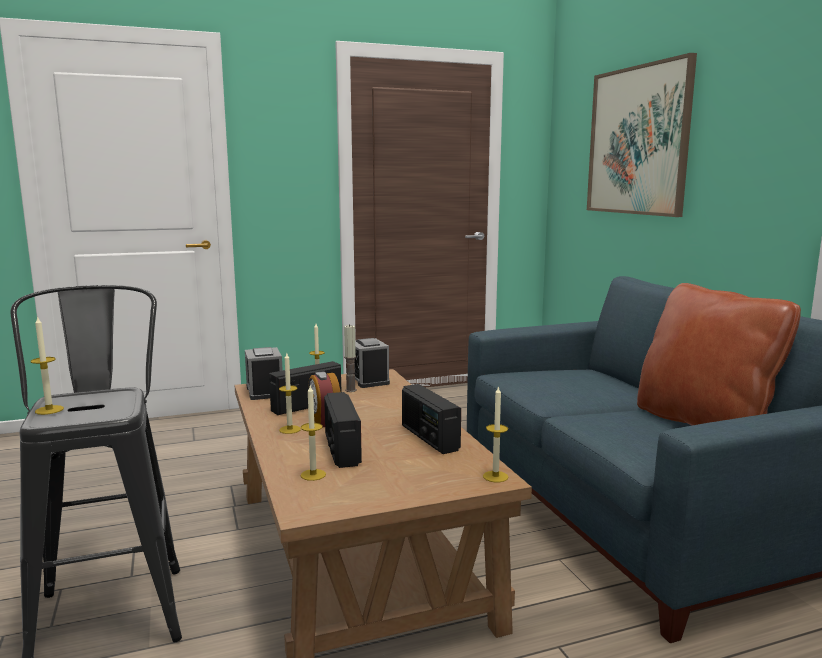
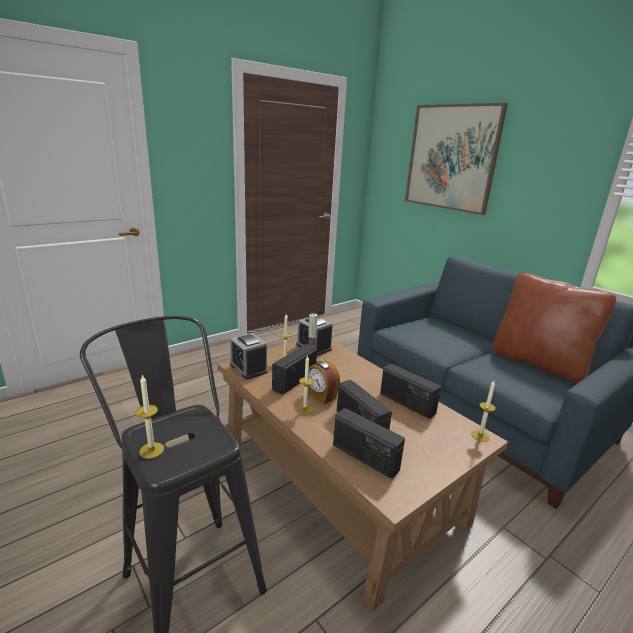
camera: 20 degrees left, 10 degrees up
candle [301,386,326,481] -> radio [333,408,405,479]

